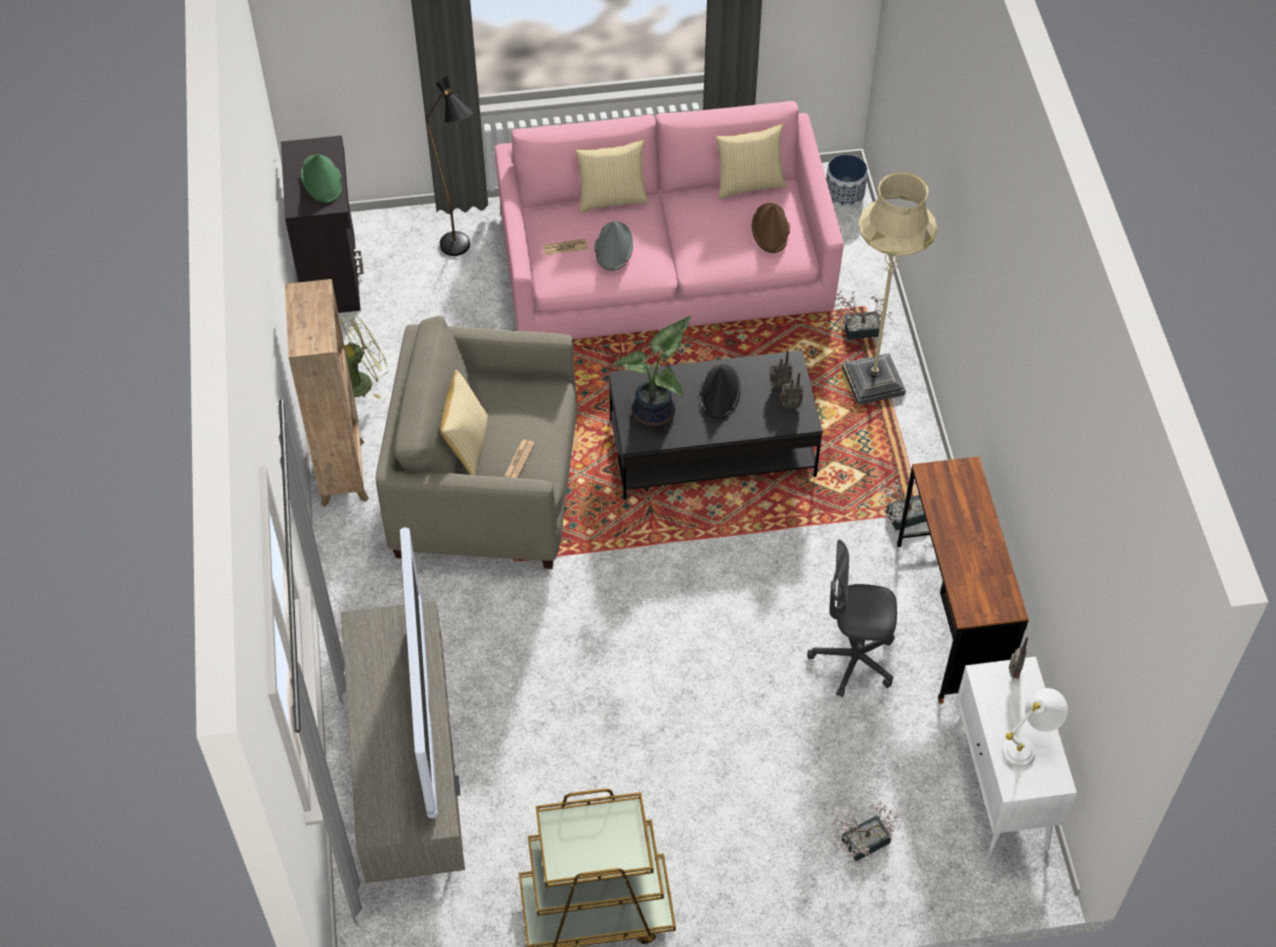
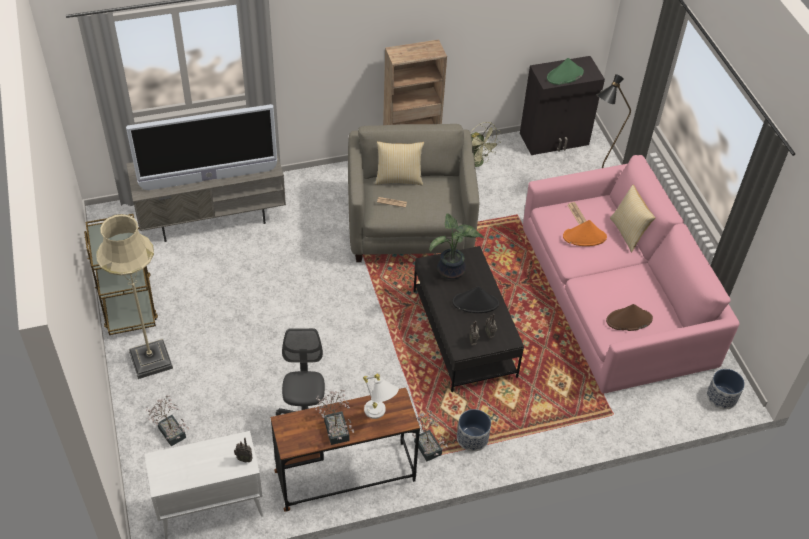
camera: 80 degrees right, 5 degrees down
grey hat [594,221,633,271] -> orange hat [563,220,607,246]
pillow [716,124,787,199] -> none
potted plant [831,290,892,340] -> potted plant moved to [315,389,354,445]
beige floor lamp [842,171,937,405] -> beige floor lamp moved to [96,214,173,379]
white table lamp [1002,688,1068,767] -> white table lamp moved to [363,374,399,419]
none -> planter [457,409,491,452]

